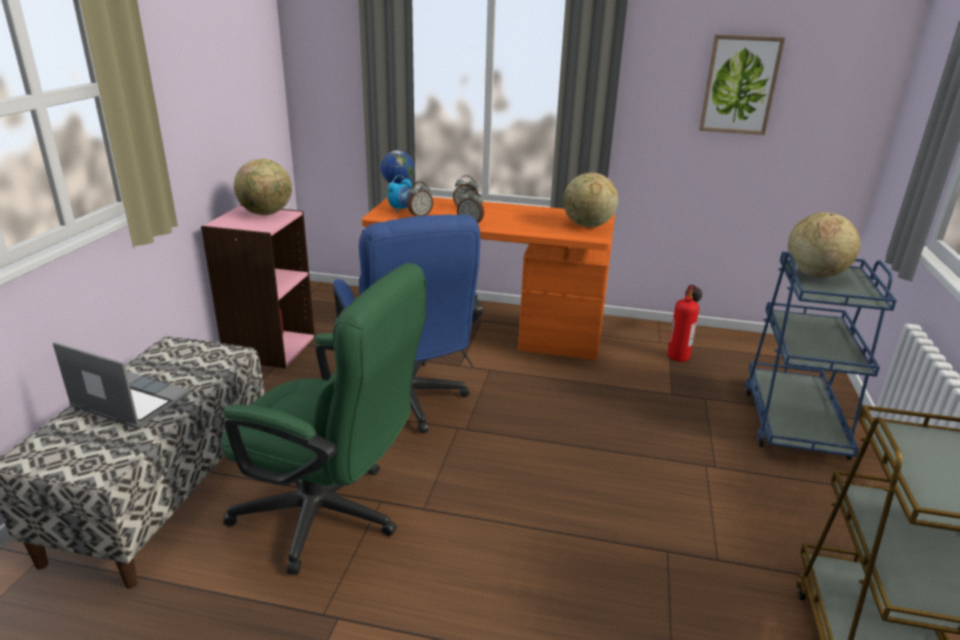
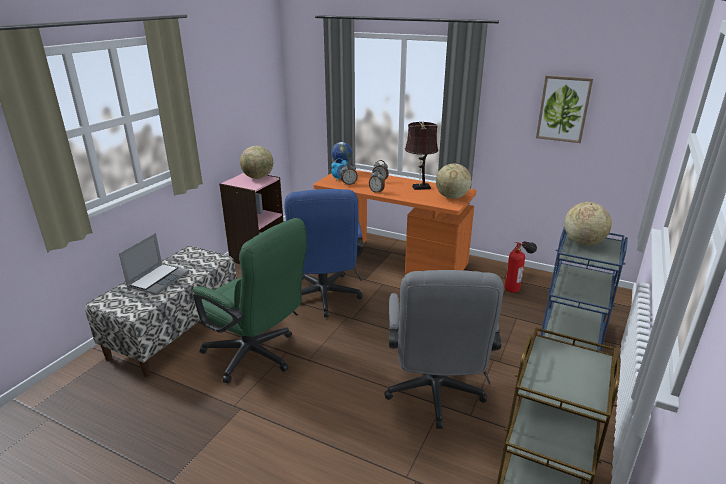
camera: 15 degrees right, 0 degrees up
laptop [53,342,191,429] -> laptop turned 75 degrees clockwise [119,233,189,295]
none -> grey office chair [384,270,504,429]
none -> brown table lamp [405,122,438,190]

